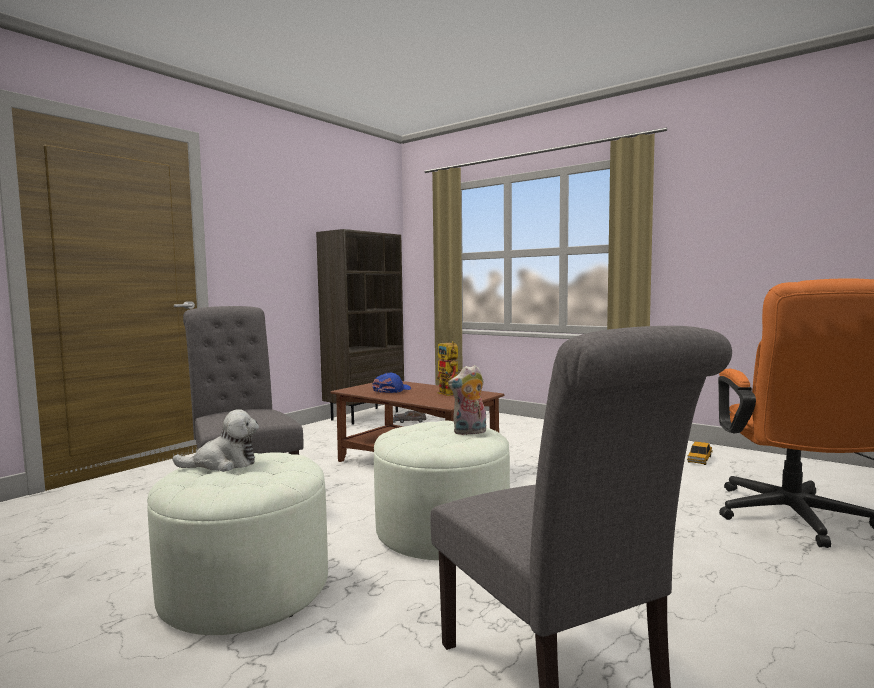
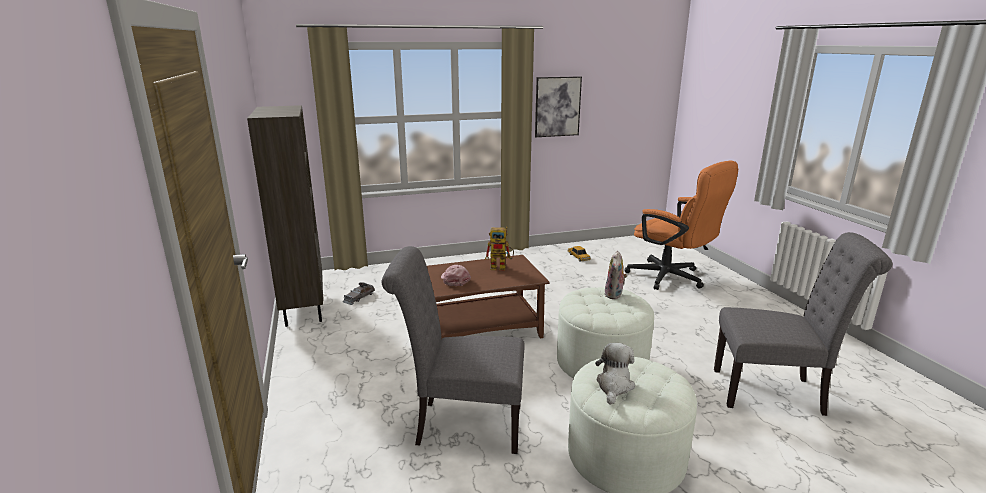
camera: 55 degrees left, 15 degrees up
blue cap [372,373,411,393] -> pink cap [441,265,471,286]
none -> picture [535,76,582,137]

